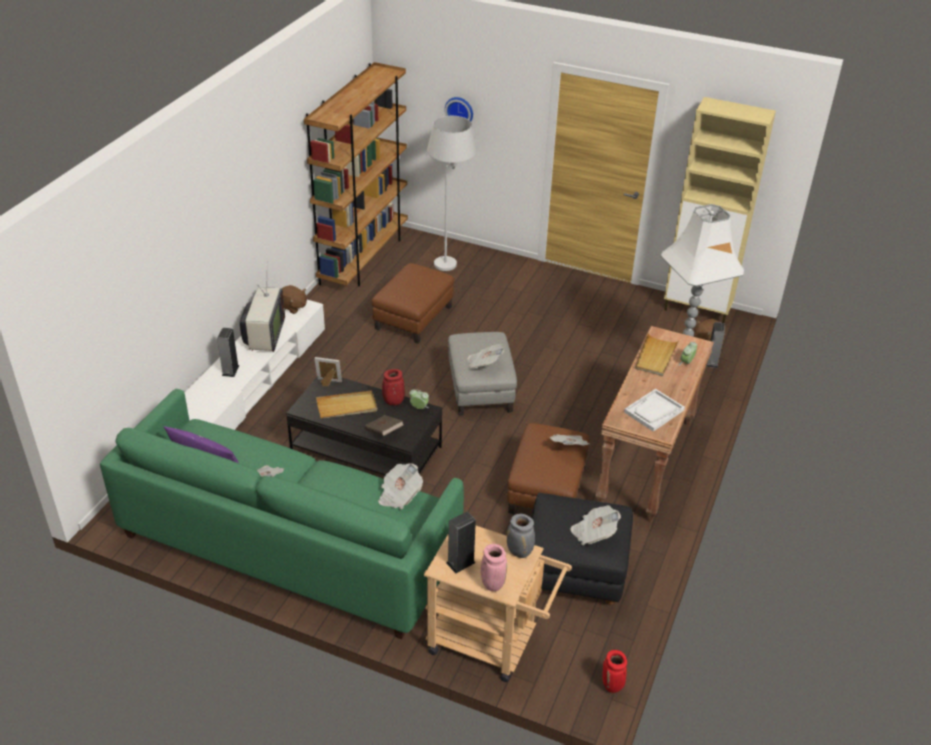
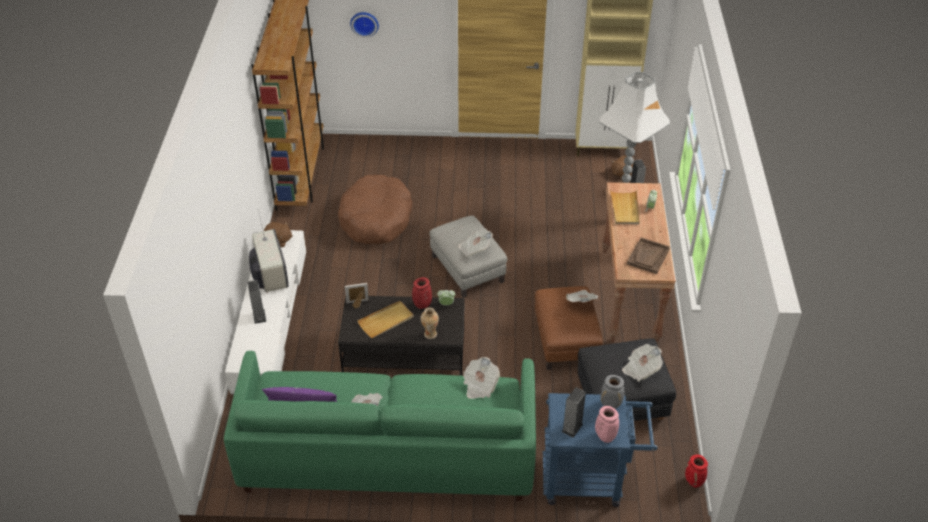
camera: 20 degrees left, 5 degrees up
brown book [365,415,404,436] -> vase [421,307,439,339]
brown ottoman [372,263,454,344] -> brown dog bed [338,175,412,245]
beige cart [424,525,572,682] -> blue cart [543,393,658,507]
white floor lamp [427,116,477,271] -> none
white tray [624,389,685,432] -> brown tray [627,237,670,274]

